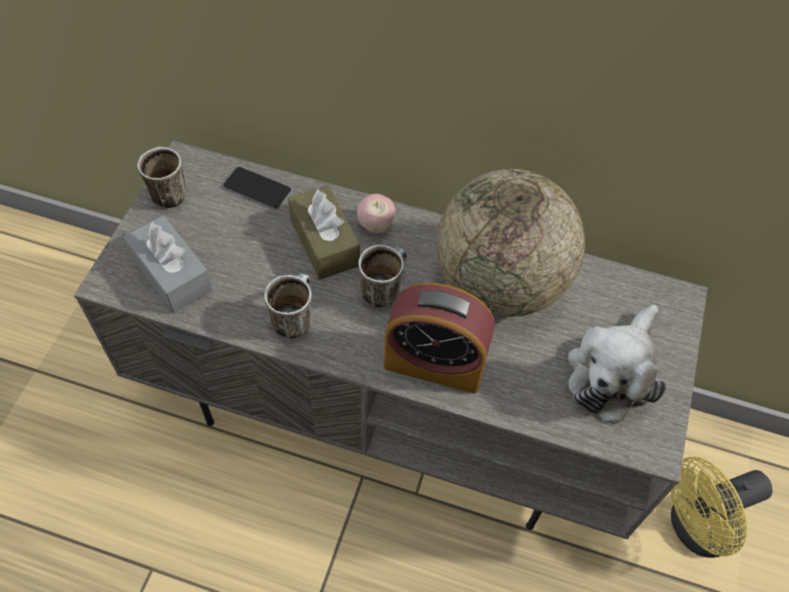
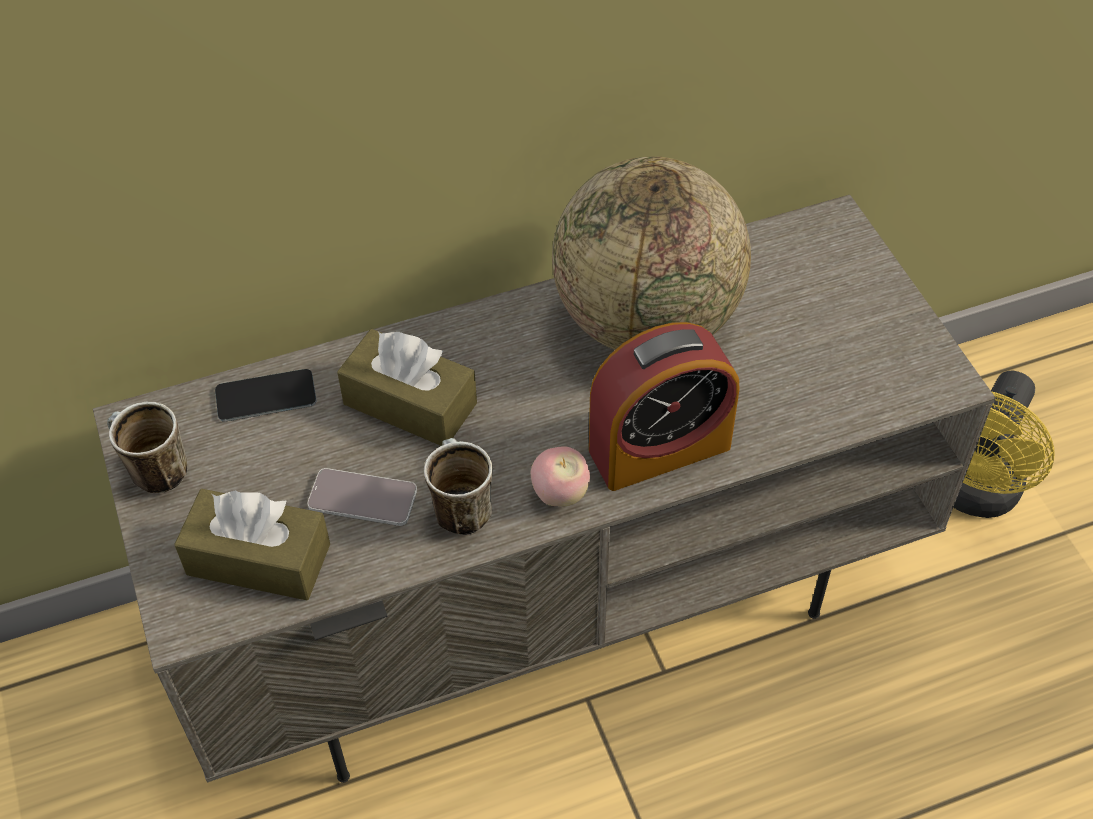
camera: 35 degrees left, 5 degrees down
grey tissue box [124,216,213,313] -> brown tissue box [174,489,330,600]
apple [357,194,395,233] -> apple moved to [531,446,590,507]
mug [358,245,407,308] -> none
plush toy [568,305,666,424] -> none
none -> phone [308,468,417,526]

